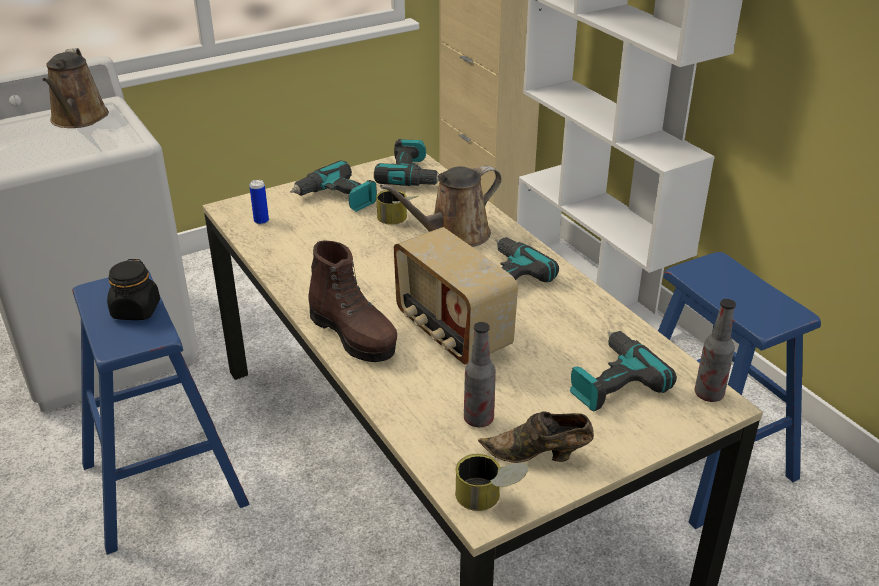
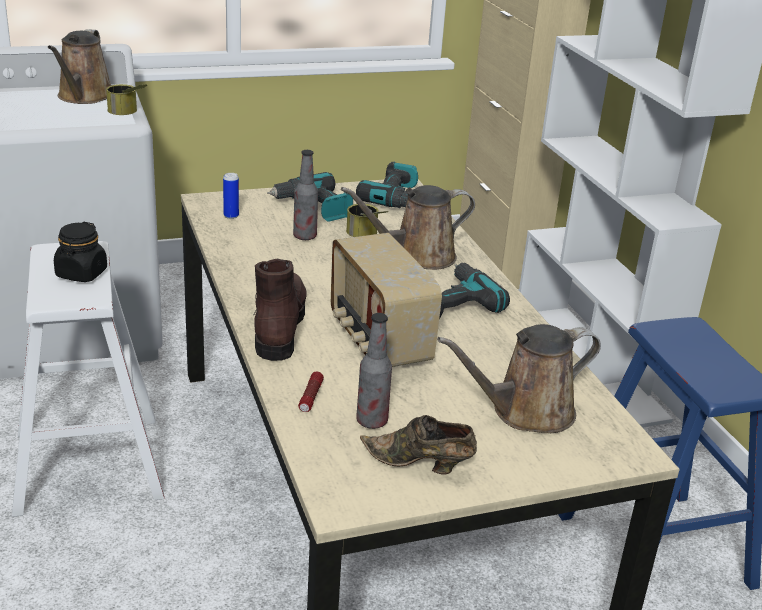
camera: 10 degrees right, 5 degrees down
blue stool [72,270,250,555] -> white stool [12,241,165,517]
brown boot [309,240,397,362] -> brown boot turned 150 degrees counterclockwise [254,259,307,361]
can [455,454,529,511] -> can moved to [106,84,147,115]
power drill [569,331,677,412] -> brown watering can [437,324,601,433]
bottle [695,299,736,402] -> bottle moved to [293,150,318,240]
none -> flashlight [298,372,324,412]

